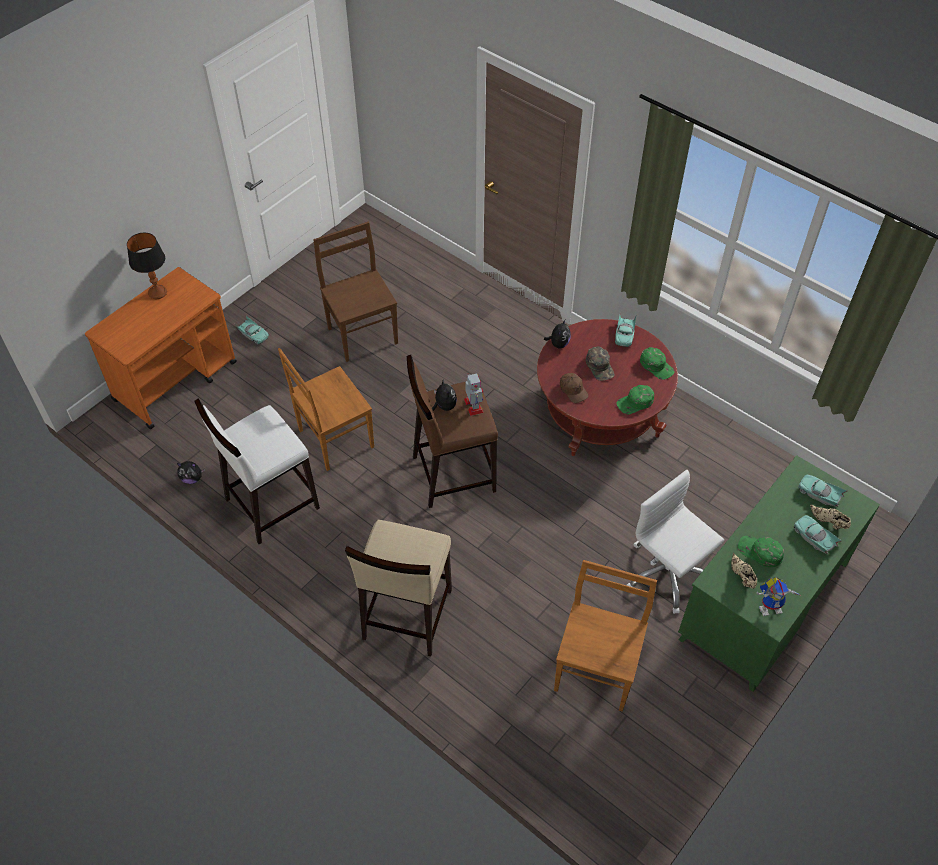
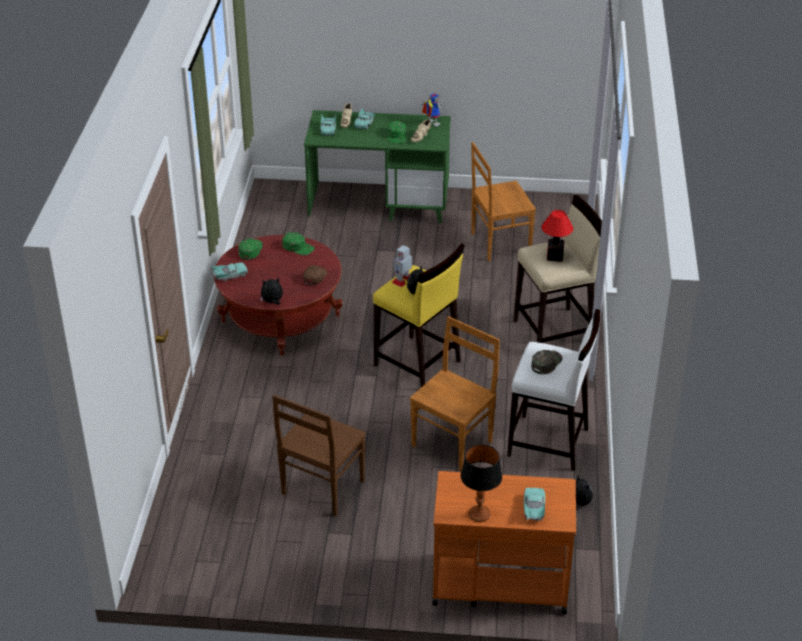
camera: 125 degrees left, 15 degrees down
turquoise toy car [236,315,269,345] -> turquoise toy car moved to [524,488,545,521]
brown chair [278,348,374,471] -> brown chair turned 75 degrees counterclockwise [410,316,500,471]
brown stool [407,355,498,508] -> yellow stool [373,243,465,387]
green cap [586,347,614,381] -> green cap moved to [531,350,562,374]
white office chair [627,470,724,614] -> none
none -> table lamp [541,210,573,262]

